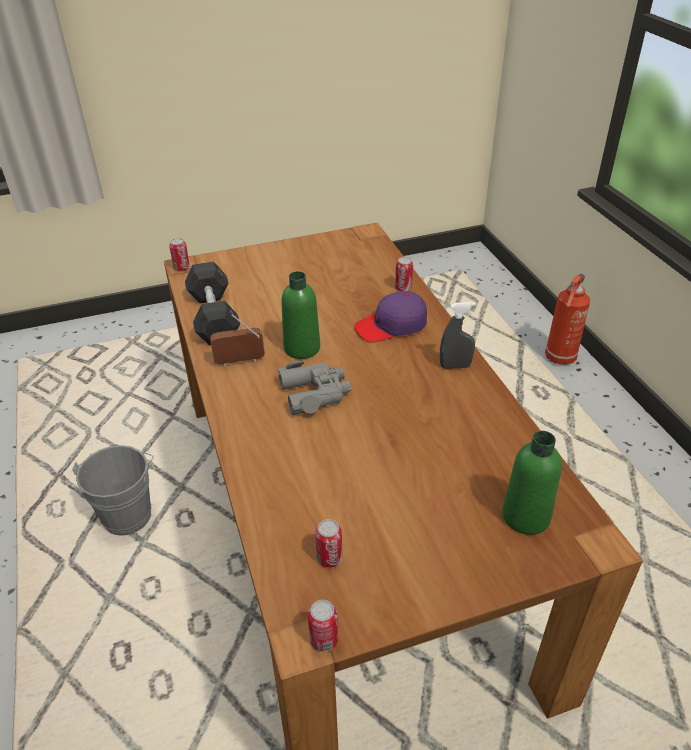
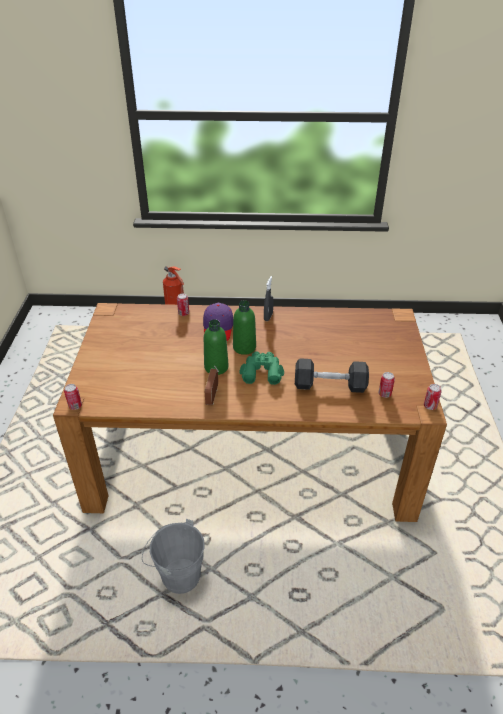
camera: 70 degrees left, 0 degrees up
grey dumbbell [185,261,240,345] -> grey dumbbell moved to [295,358,369,393]
grey binoculars [277,360,351,415] -> green binoculars [240,351,284,385]
green bottle [502,431,562,535] -> green bottle moved to [233,300,256,355]

